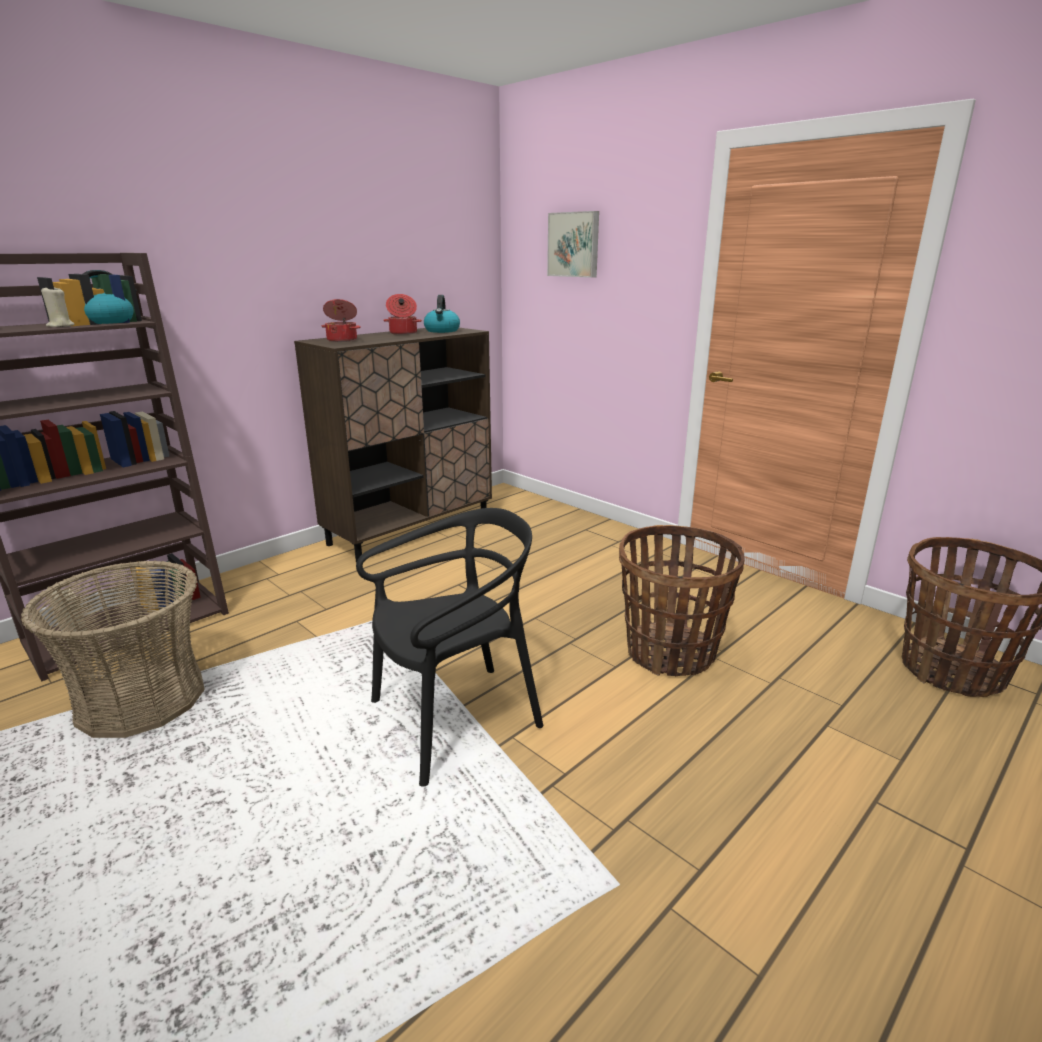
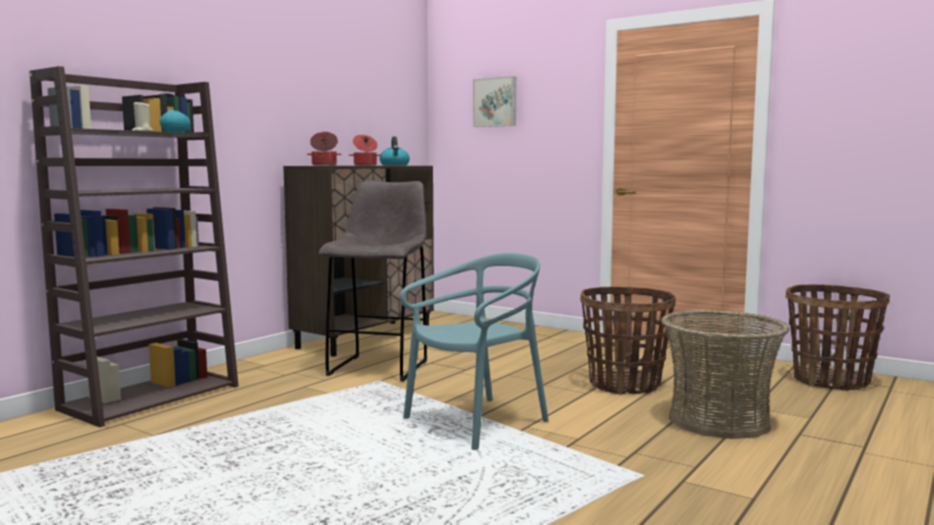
camera: 10 degrees left, 15 degrees down
basket [21,560,205,738] -> basket moved to [661,310,789,439]
black chair [356,508,543,787] -> turquoise chair [400,253,549,450]
none -> grey stool [319,181,427,381]

